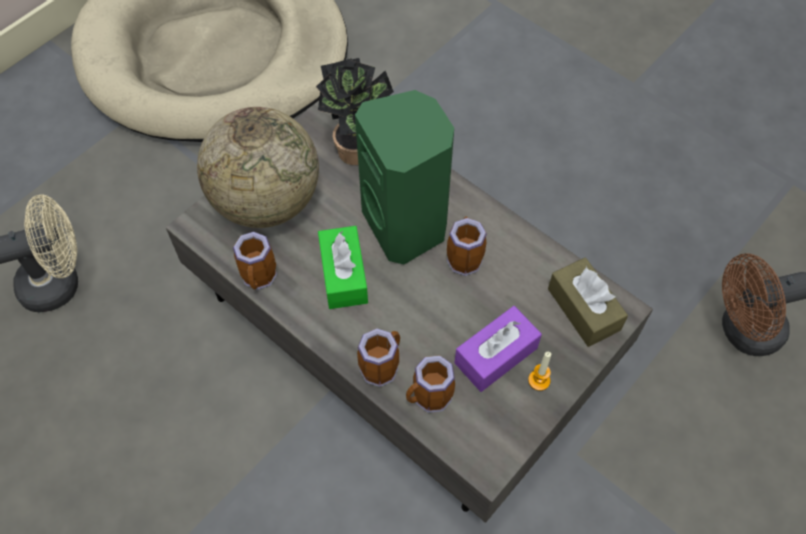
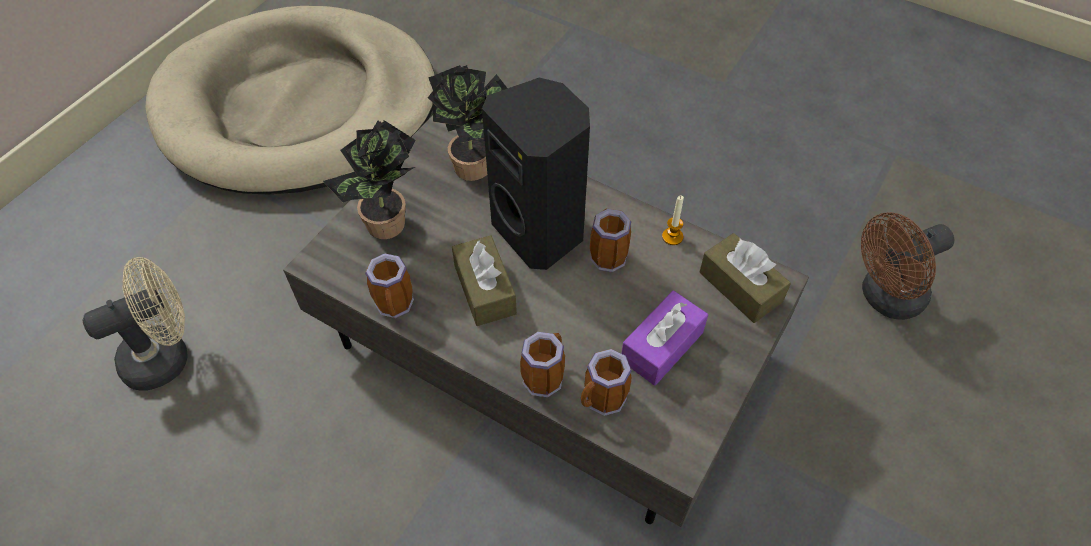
camera: 10 degrees left, 5 degrees down
globe [197,107,319,228] -> potted plant [323,120,416,239]
green tissue box [318,226,368,309] -> brown tissue box [452,235,517,326]
green speaker [355,90,454,264] -> black speaker [482,77,590,270]
candle [528,352,551,391] -> candle moved to [662,196,684,245]

